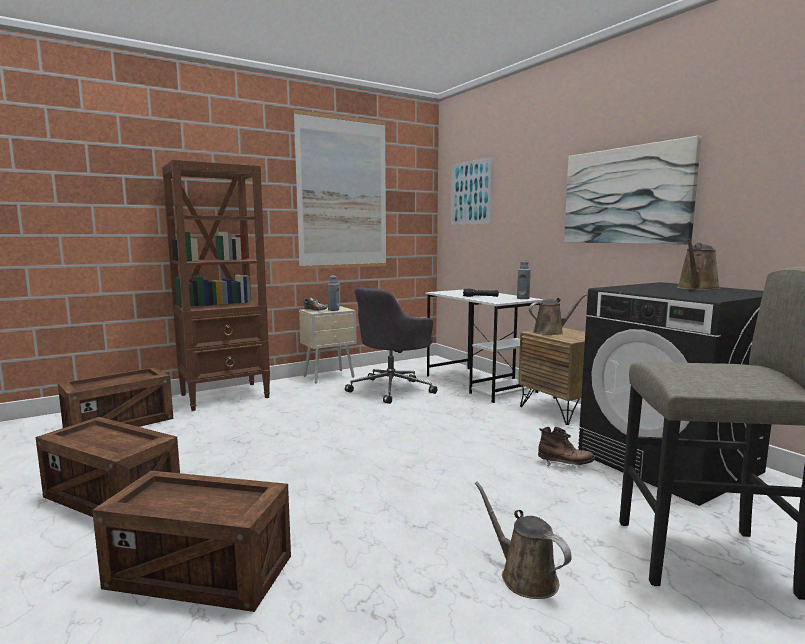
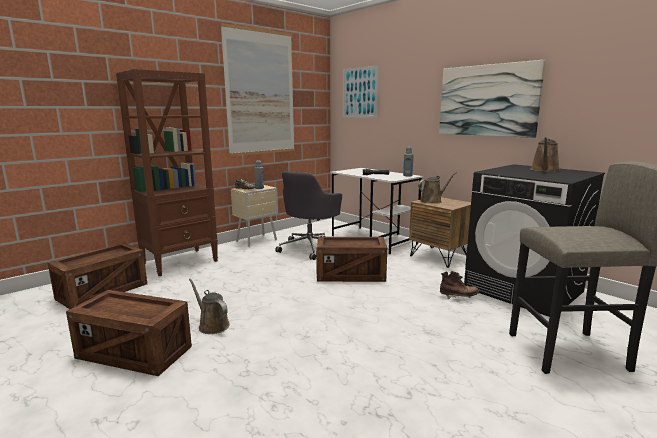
camera: 10 degrees left, 5 degrees up
crate [92,471,291,612] -> crate moved to [316,237,387,282]
brown watering can [475,482,572,599] -> brown watering can moved to [189,278,230,334]

